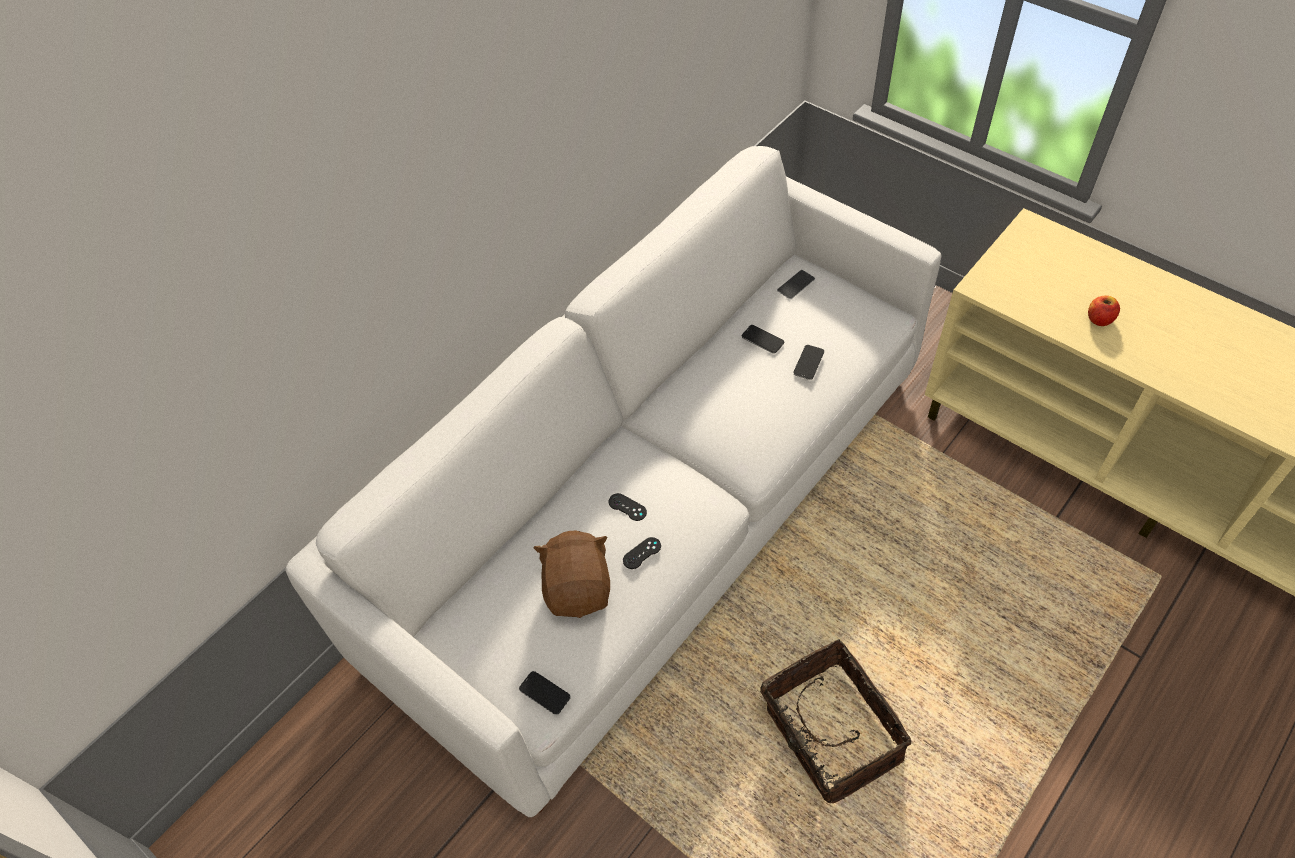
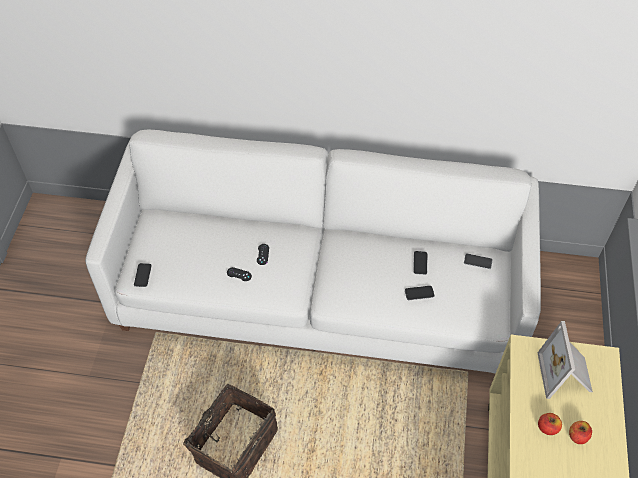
camera: 55 degrees right, 0 degrees up
brown plush toy [533,531,610,618] -> none
none -> picture frame [537,321,593,399]
none -> apple [569,421,592,444]

